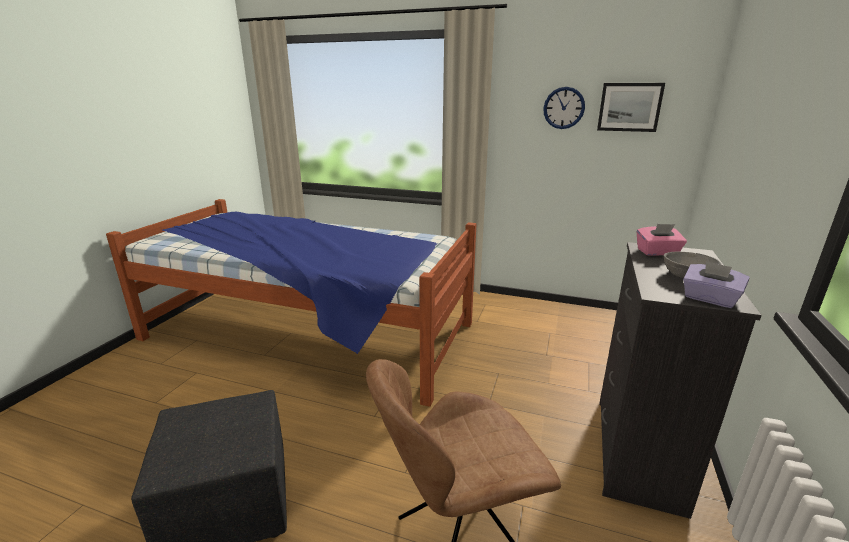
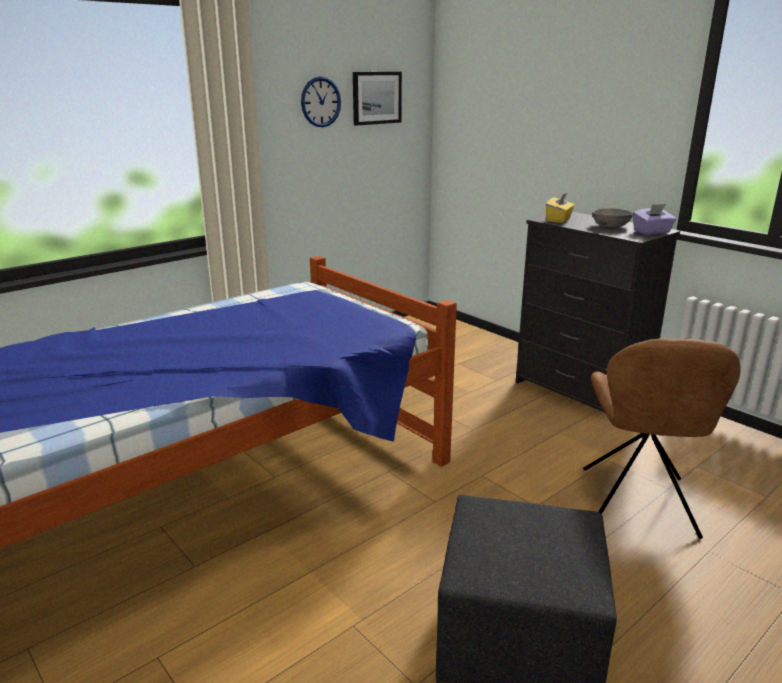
camera: 60 degrees left, 0 degrees up
pink tissue box [637,224,687,256] -> yellow tissue box [546,193,575,223]

